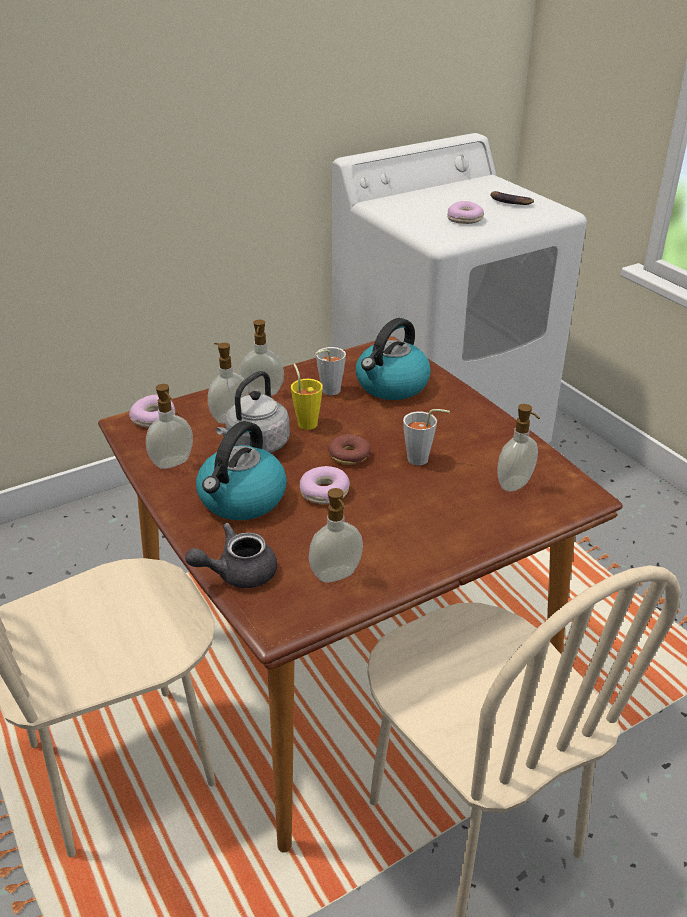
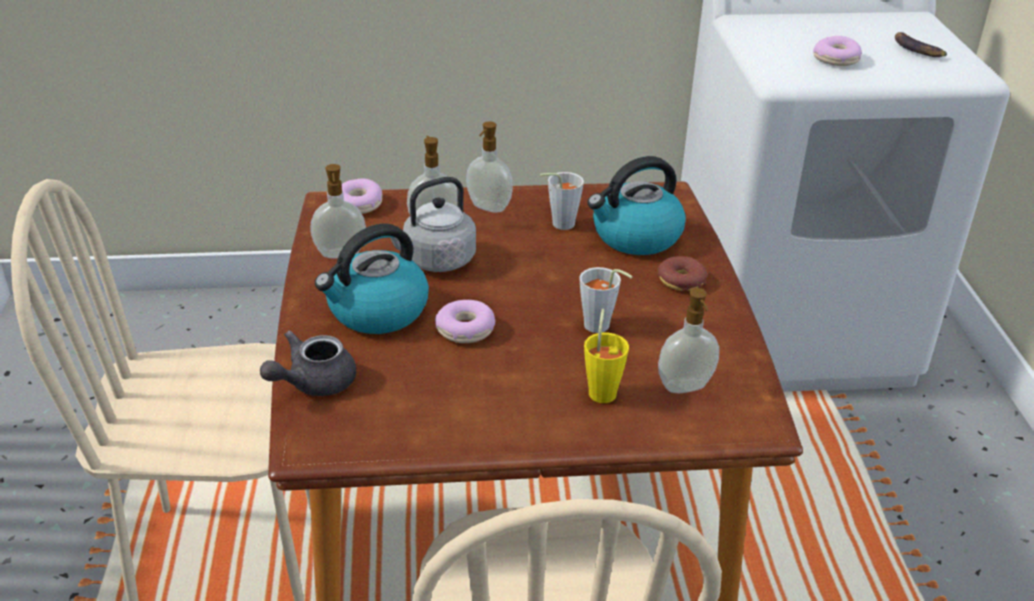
camera: 25 degrees right, 0 degrees up
grey teapot [185,523,277,588] -> grey teapot turned 45 degrees counterclockwise [260,331,356,396]
yellow cup [291,363,323,430] -> yellow cup moved to [584,309,629,403]
soap dispenser [309,488,363,583] -> none
donut [328,434,371,465] -> donut moved to [658,256,708,291]

